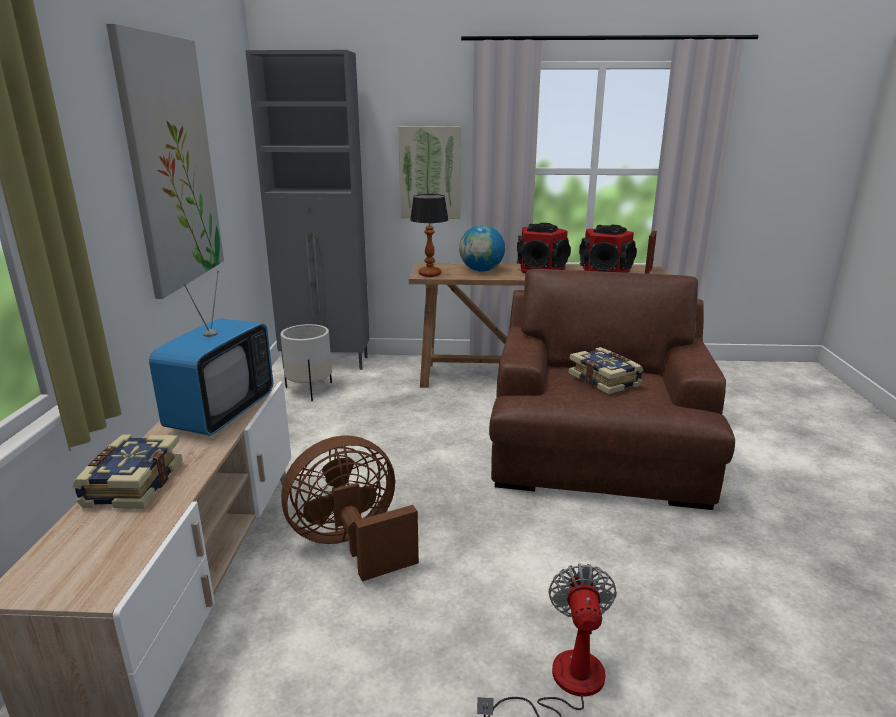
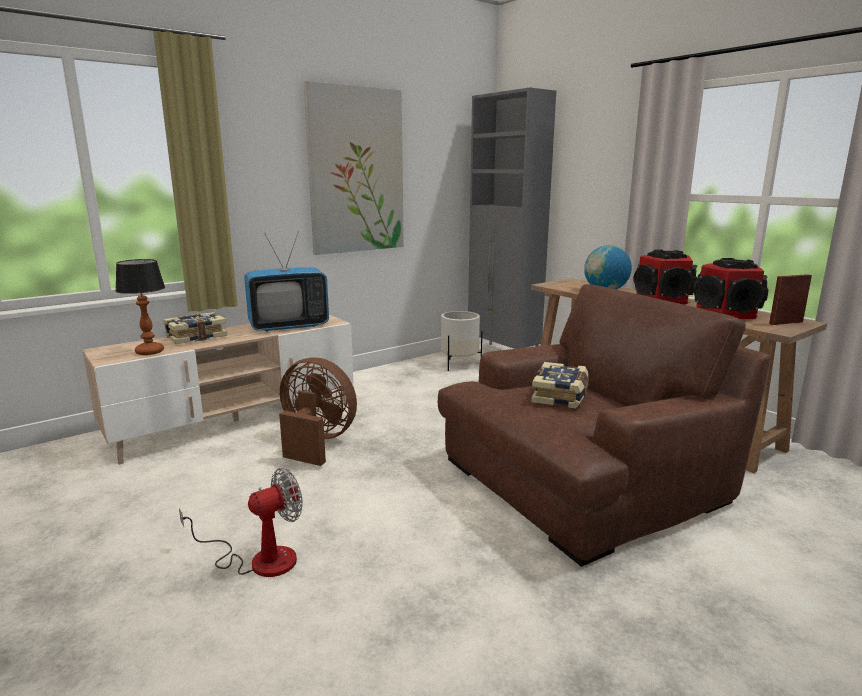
camera: 50 degrees right, 5 degrees down
picture [398,126,461,219] -> none
table lamp [410,194,449,277] -> table lamp moved to [115,259,165,355]

